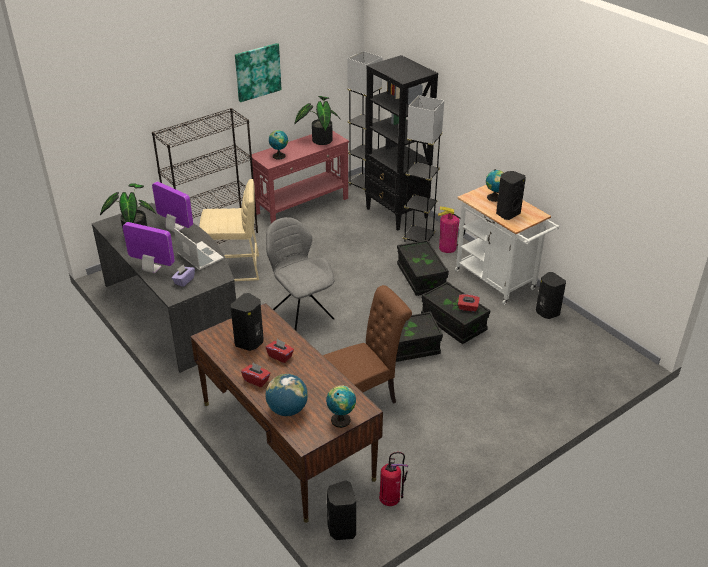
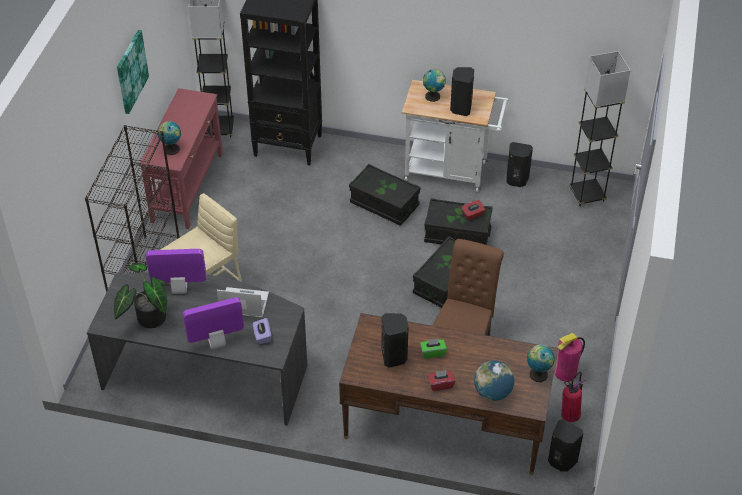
camera: 40 degrees left, 10 degrees up
grey chair [266,217,334,330] -> none
red tissue box [266,339,294,363] -> green tissue box [420,338,447,359]
potted plant [294,96,341,145] -> none
grey floor lamp [403,95,444,242] -> grey floor lamp moved to [569,51,631,206]
fire extinguisher [438,207,466,253] -> fire extinguisher moved to [554,333,585,382]

